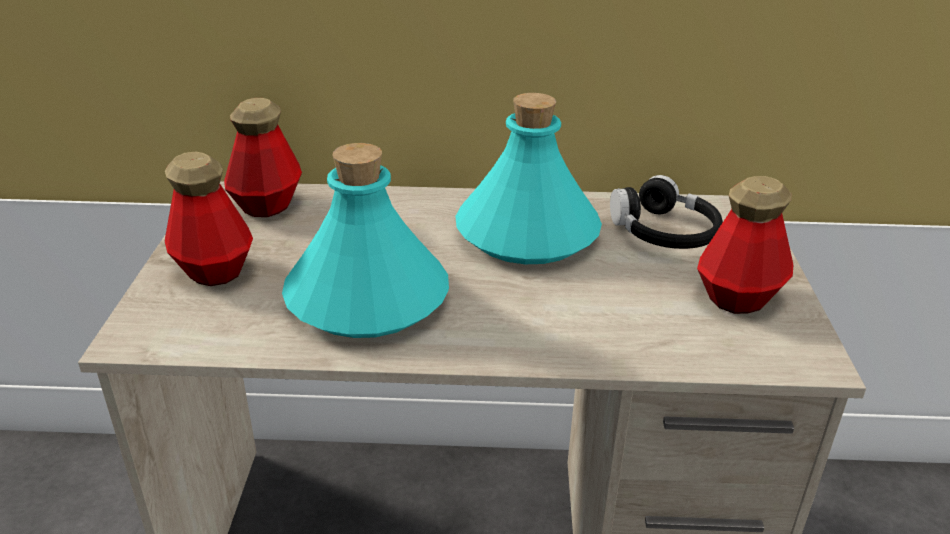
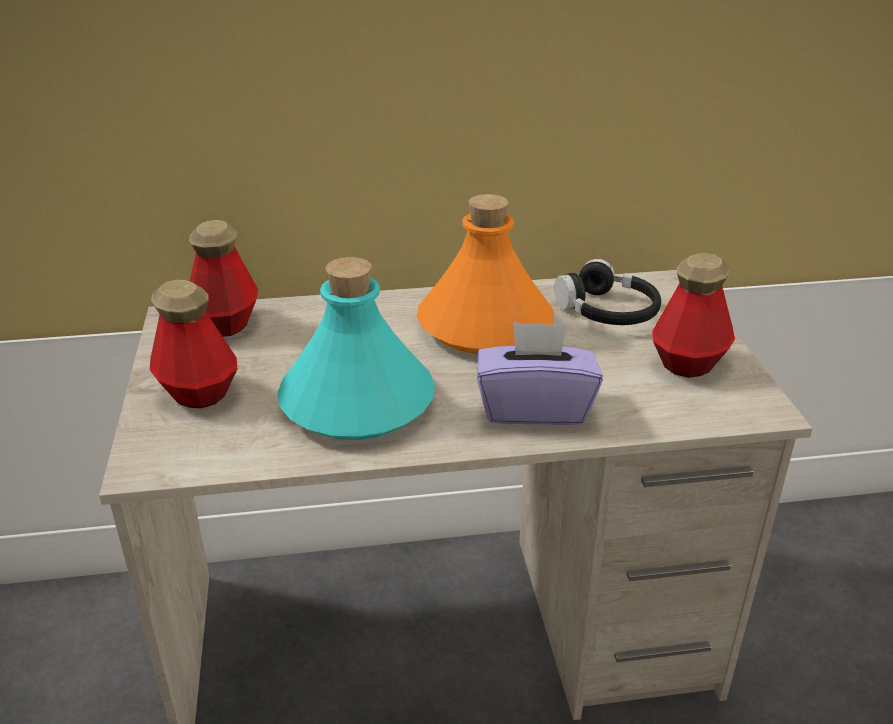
camera: 10 degrees left, 0 degrees up
turquoise bottle [455,93,602,264] -> orange bottle [417,194,554,354]
none -> purple tissue box [477,322,603,425]

